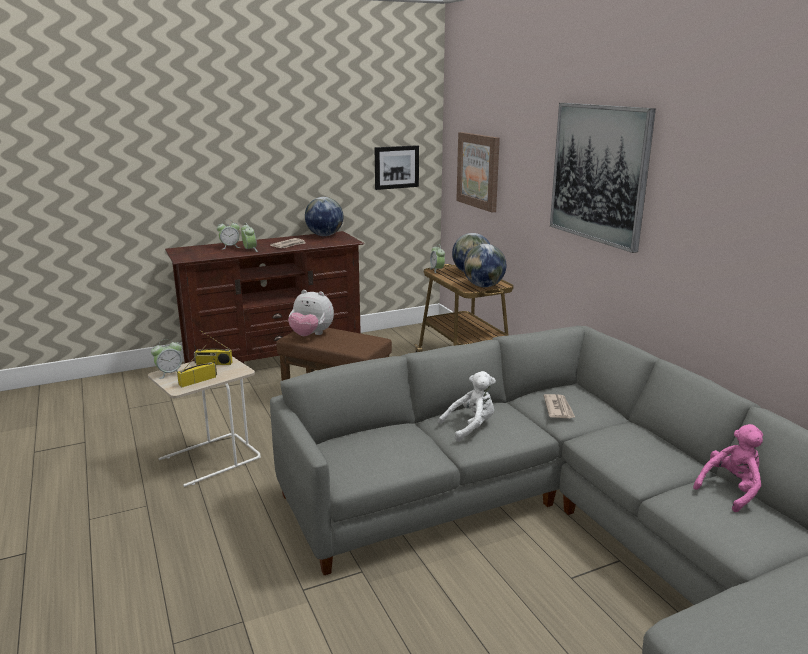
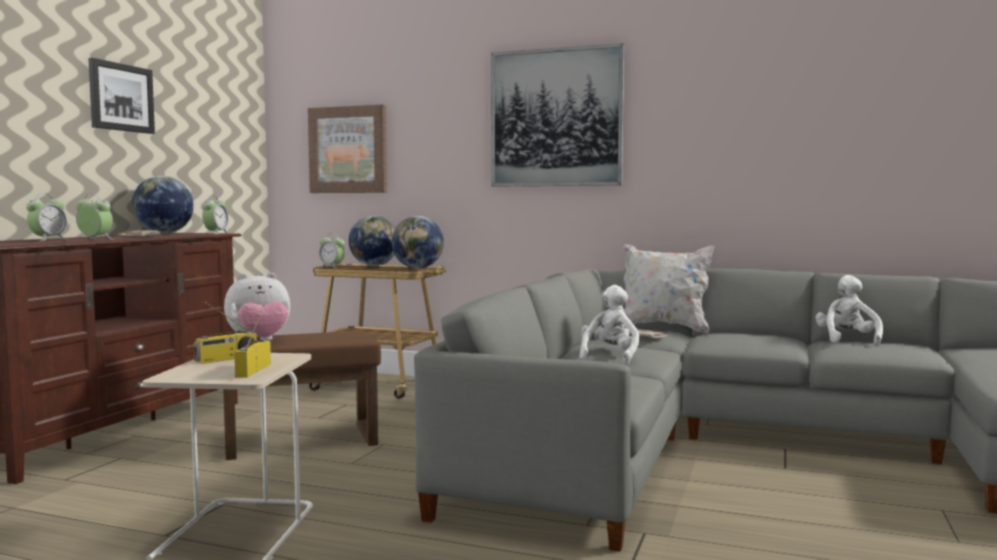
camera: 45 degrees left, 15 degrees down
alarm clock [151,339,182,379] -> alarm clock moved to [202,195,229,234]
picture [375,145,419,190] -> picture moved to [88,58,155,134]
pink plush toy [693,424,763,512] -> white plush toy [815,275,883,346]
none -> white pillow [623,244,715,333]

